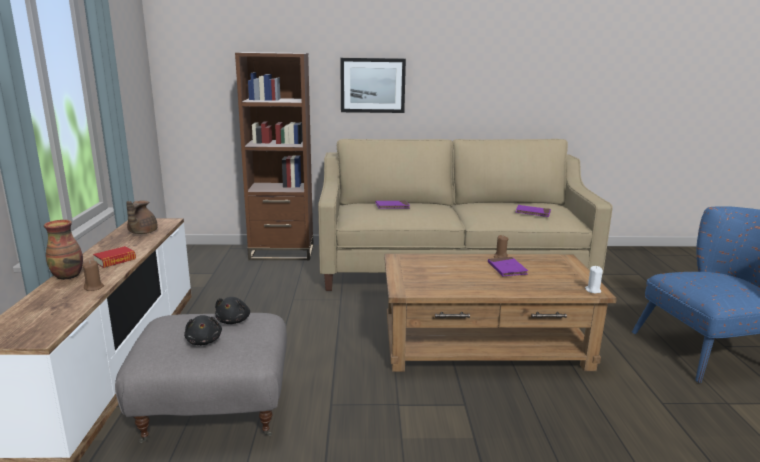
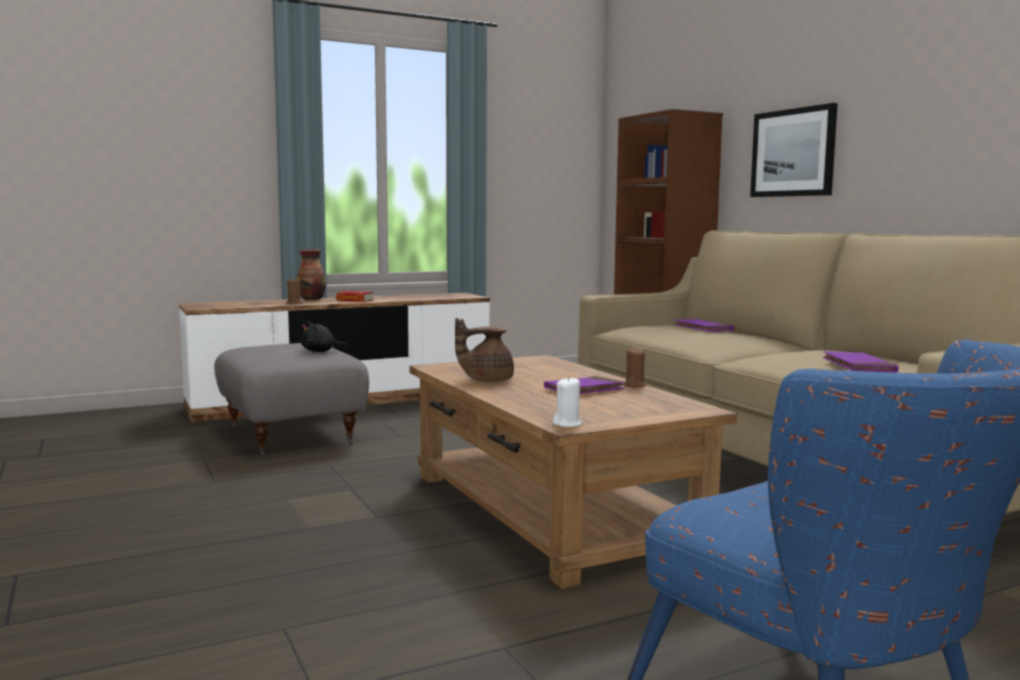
camera: 65 degrees right, 10 degrees down
brown teapot [126,201,158,234] -> brown teapot moved to [455,318,514,382]
black plush toy [184,315,222,345] -> none

